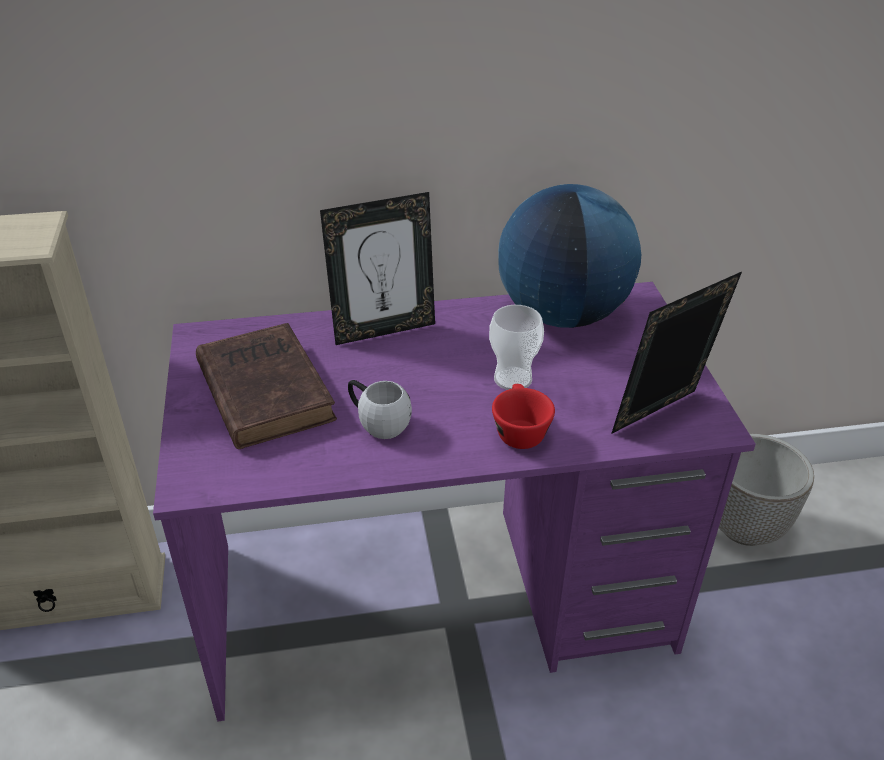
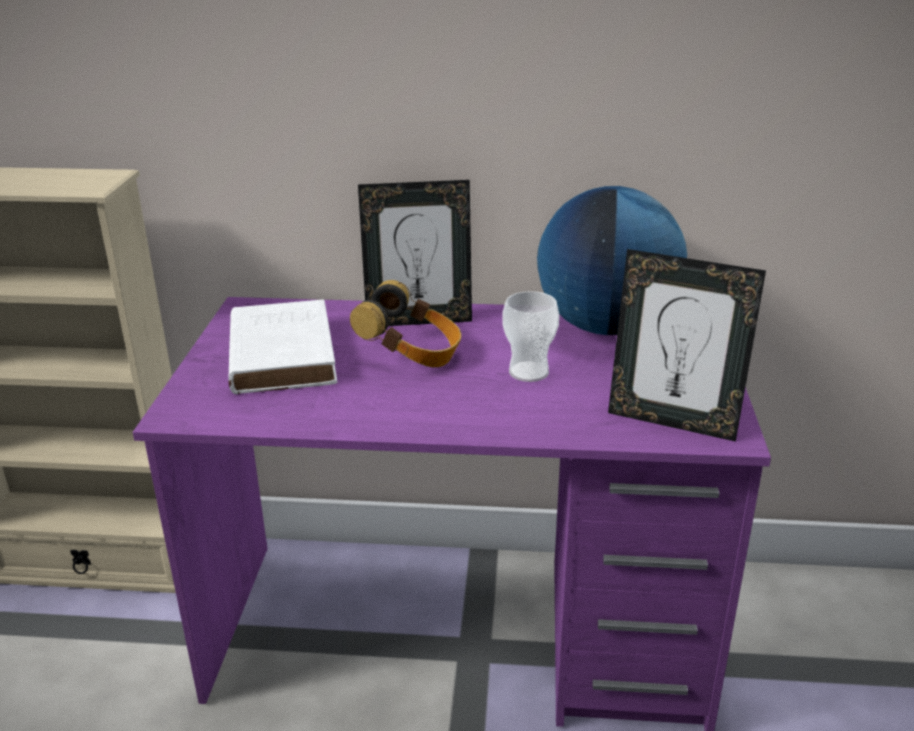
camera: 15 degrees right, 10 degrees down
brown book [196,323,337,449] -> white book [228,300,337,394]
white mug [348,380,412,439] -> none
red cup [492,384,555,449] -> none
picture frame [611,272,742,434] -> picture frame turned 135 degrees counterclockwise [608,249,766,442]
planter [719,434,814,546] -> none
none -> headphones [350,280,461,367]

